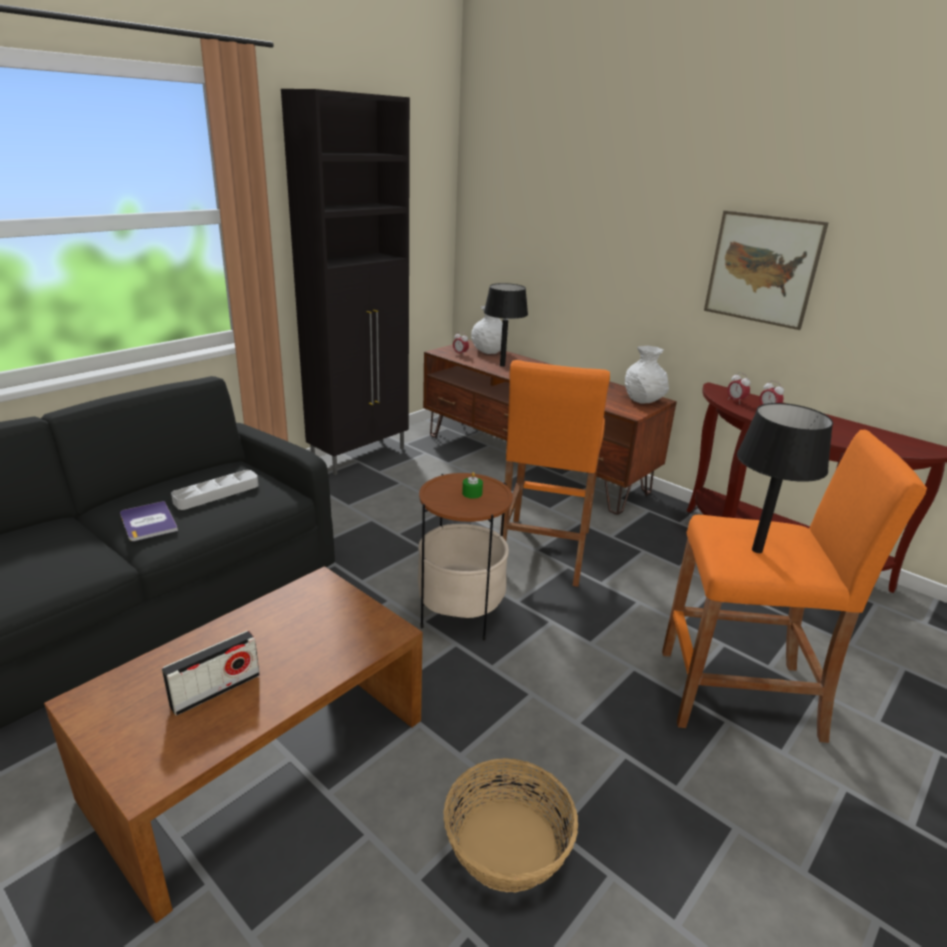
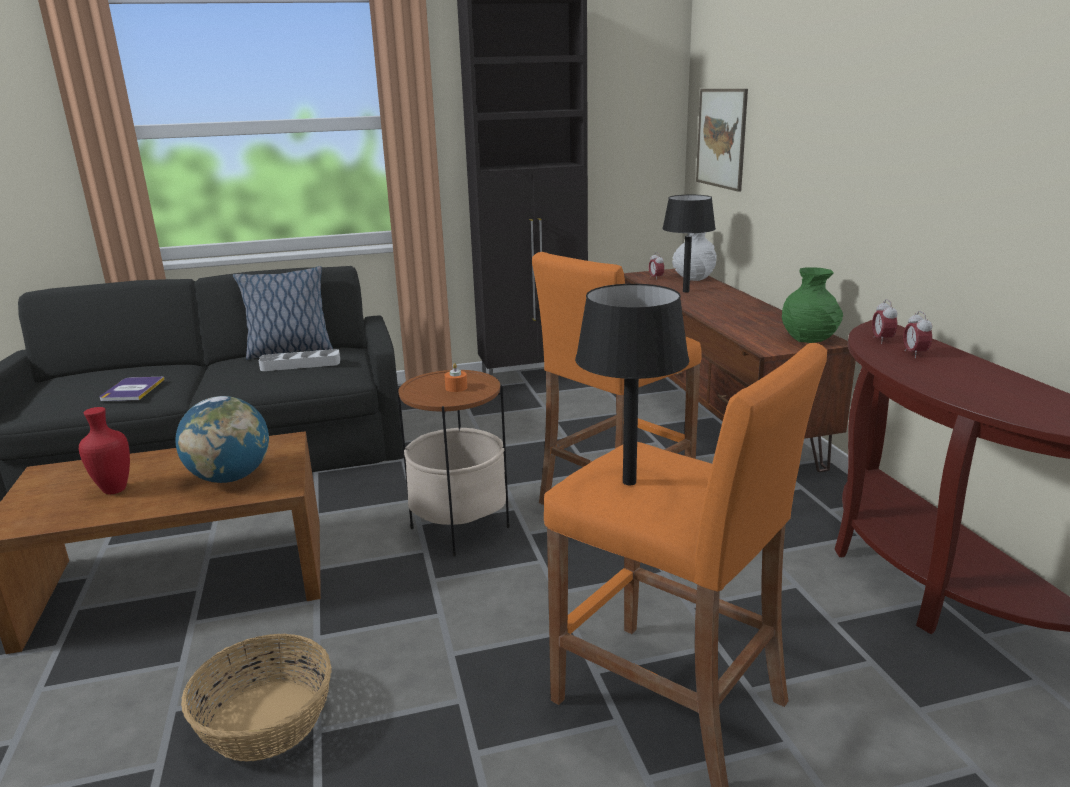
camera: 35 degrees right, 5 degrees down
book [120,501,178,541] -> book moved to [100,376,165,401]
radio [162,630,260,716] -> red vase [79,407,130,494]
green candle [462,472,483,498] -> orange candle [445,363,467,392]
white vase [625,346,669,403] -> green vase [782,267,843,343]
picture [704,210,829,330] -> picture moved to [696,89,748,192]
none -> globe [176,396,269,483]
none -> pillow [233,266,333,360]

